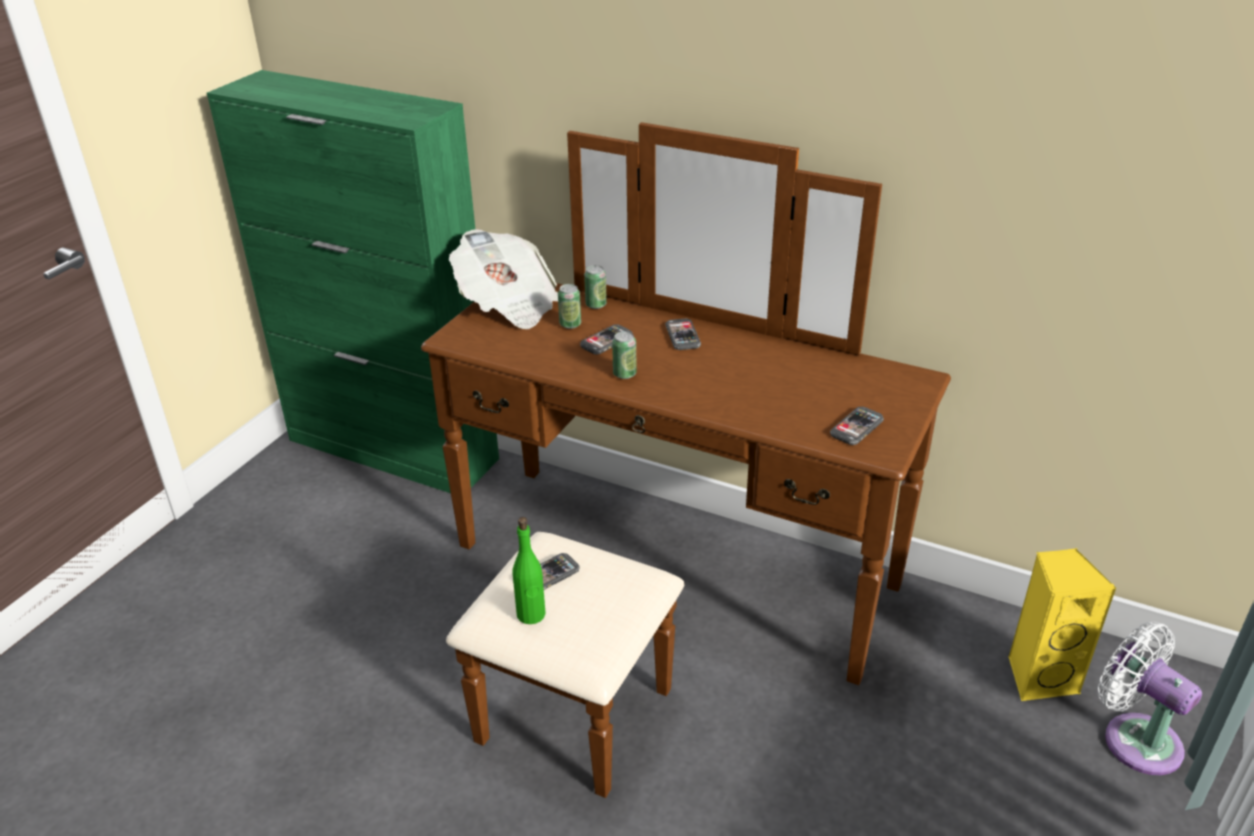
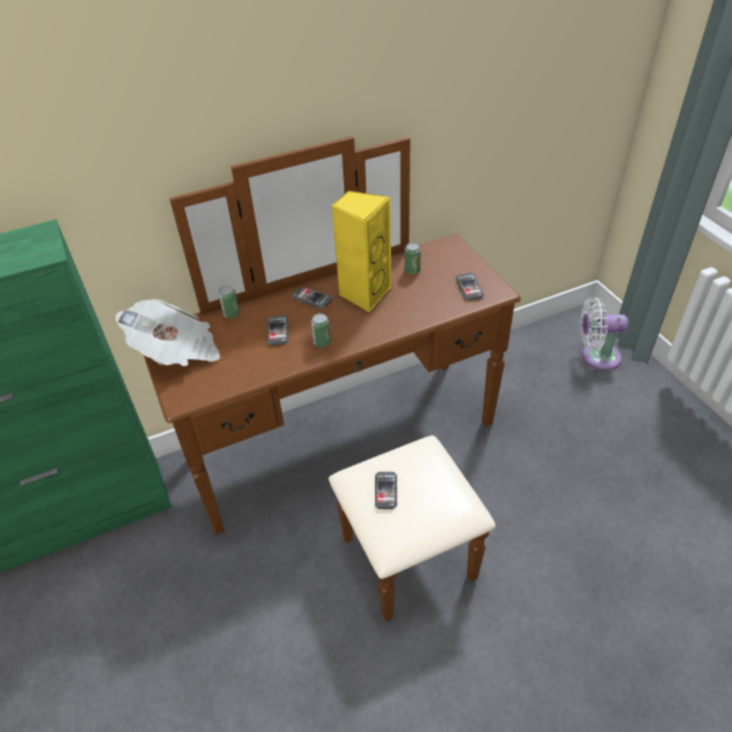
camera: 50 degrees left, 10 degrees up
green bottle [512,517,546,624] -> none
can [558,284,581,329] -> can moved to [405,242,421,274]
yellow speaker [1008,548,1117,701] -> yellow speaker moved to [331,190,392,312]

